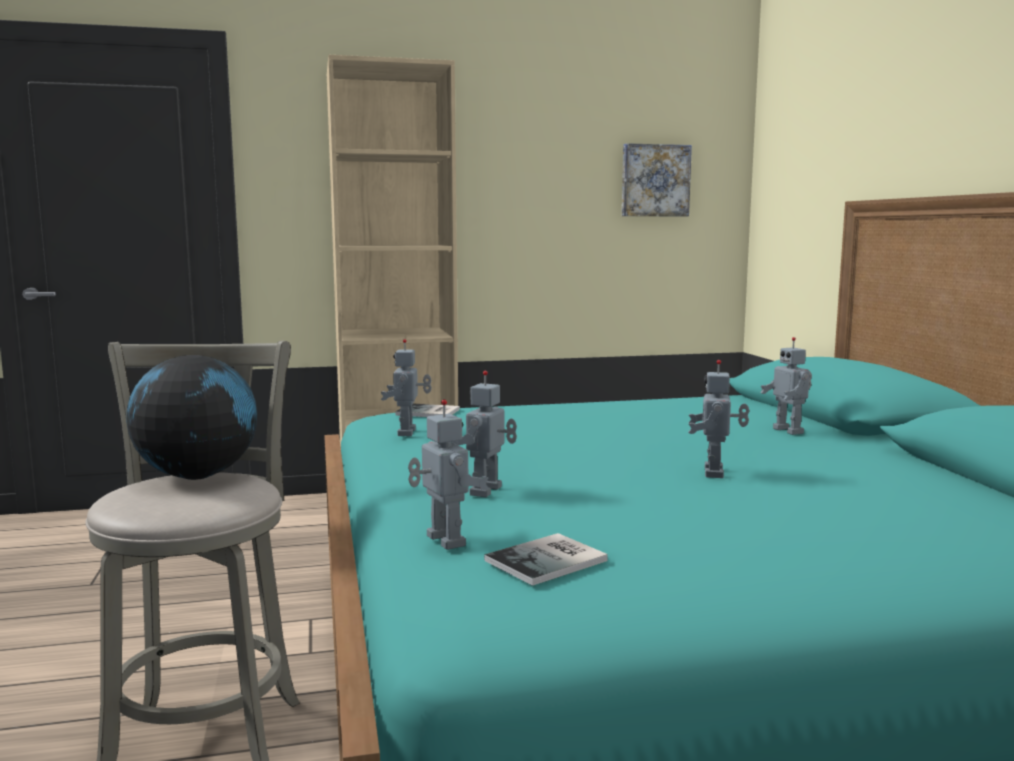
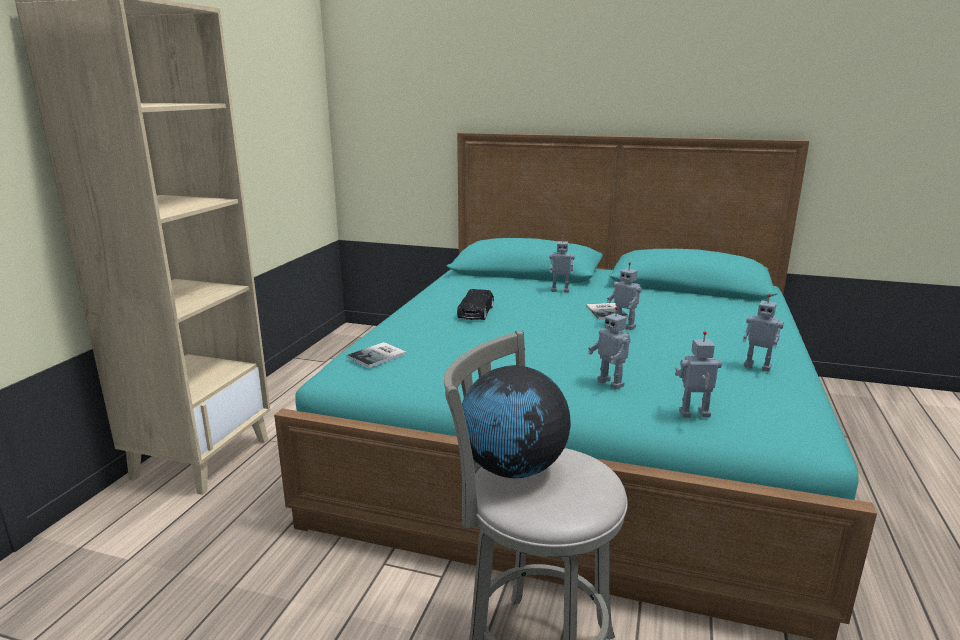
camera: 60 degrees left, 10 degrees up
toy robot [381,339,432,436] -> toy robot moved to [743,294,784,372]
book [484,533,608,586] -> book moved to [586,303,628,320]
picture [622,143,692,216] -> none
none -> black toy car [457,289,494,320]

